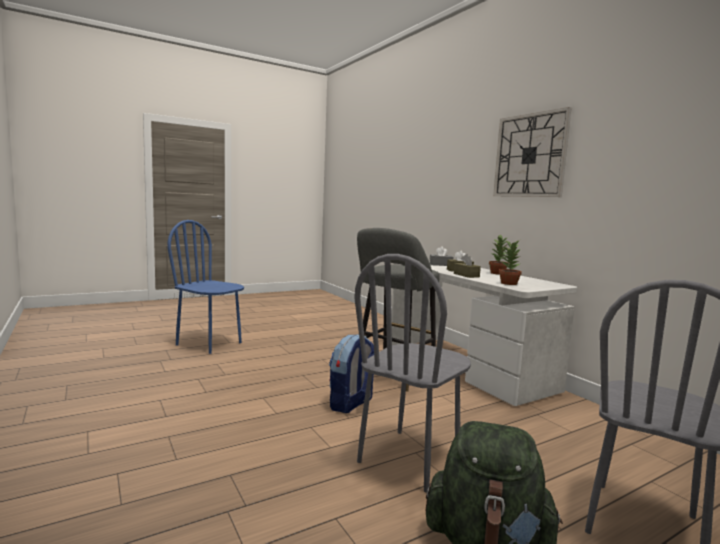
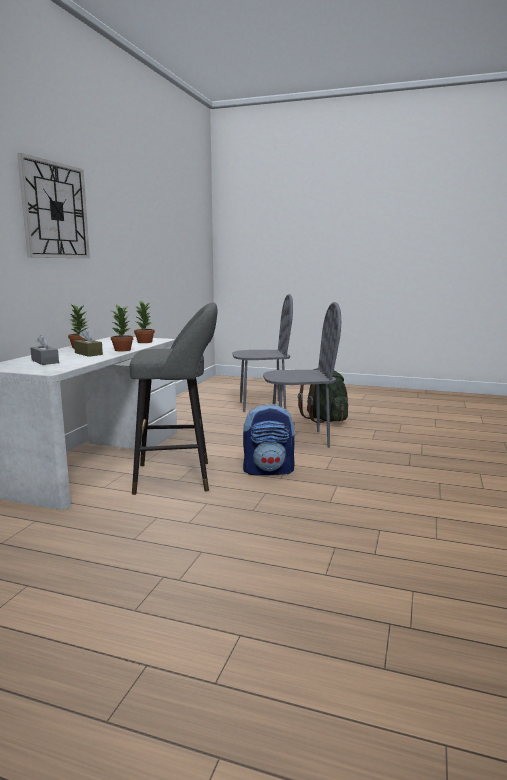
camera: 130 degrees left, 5 degrees up
blue chair [167,220,244,354] -> none
brown tissue box [454,254,481,278] -> potted plant [110,304,133,351]

